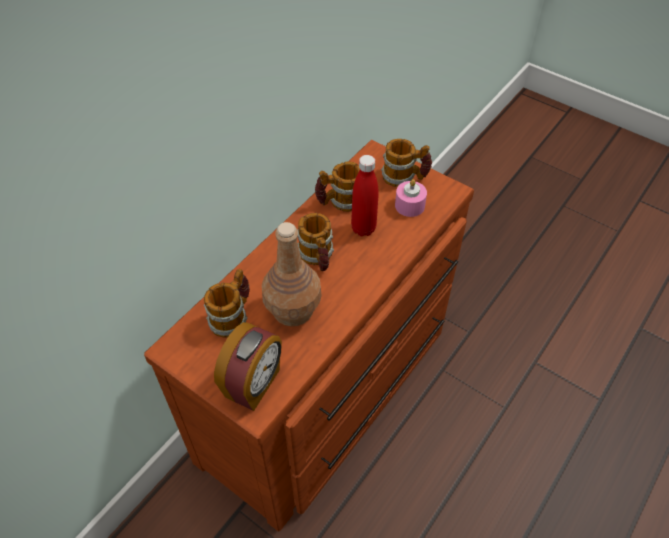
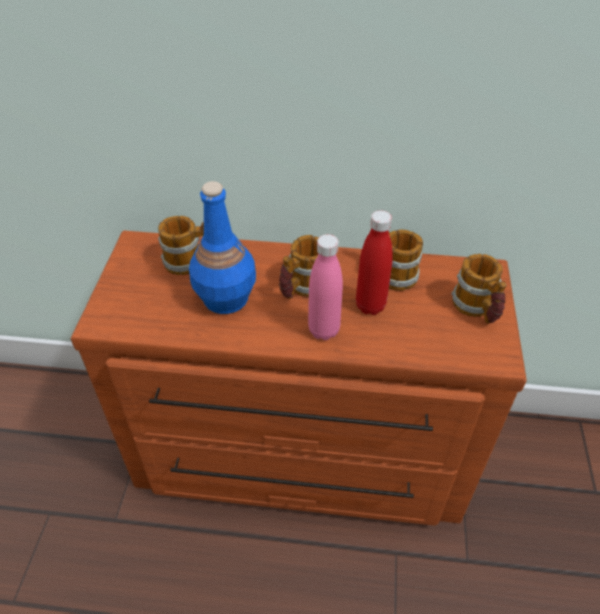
camera: 60 degrees right, 5 degrees down
alarm clock [214,322,282,411] -> none
brown bottle [262,222,322,326] -> blue bottle [189,181,256,314]
pink candle [395,179,427,217] -> none
none -> pink bottle [308,234,343,340]

